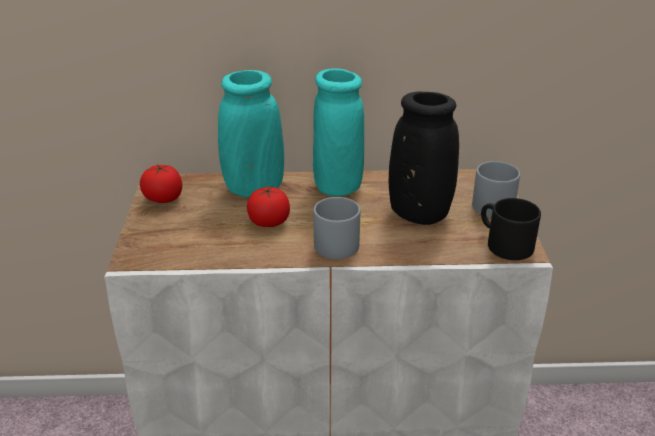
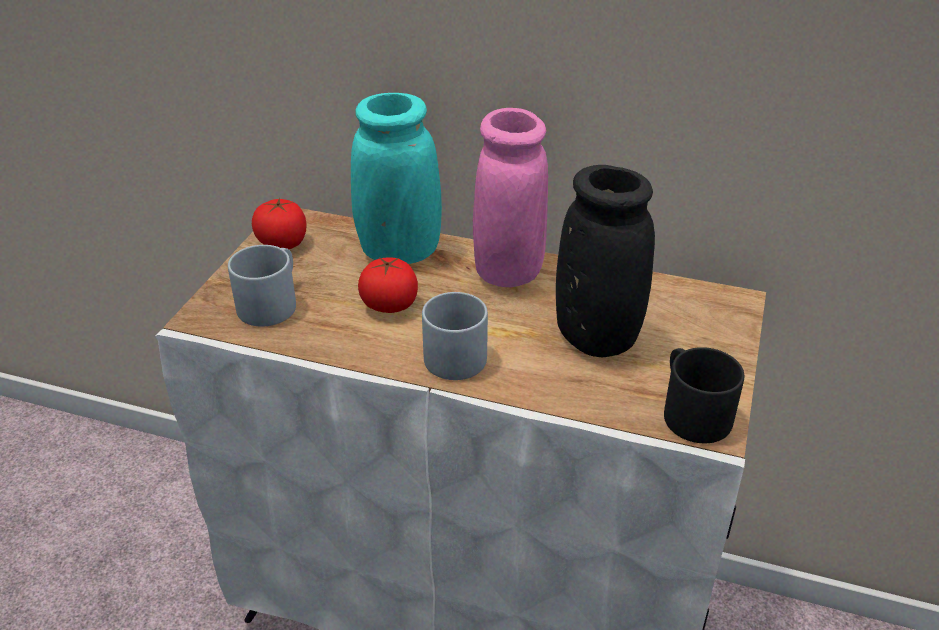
camera: 20 degrees right, 5 degrees up
turquoise vase [313,68,364,196] -> pink vase [473,108,548,287]
grey mug [472,161,520,217] -> grey mug moved to [228,245,296,327]

